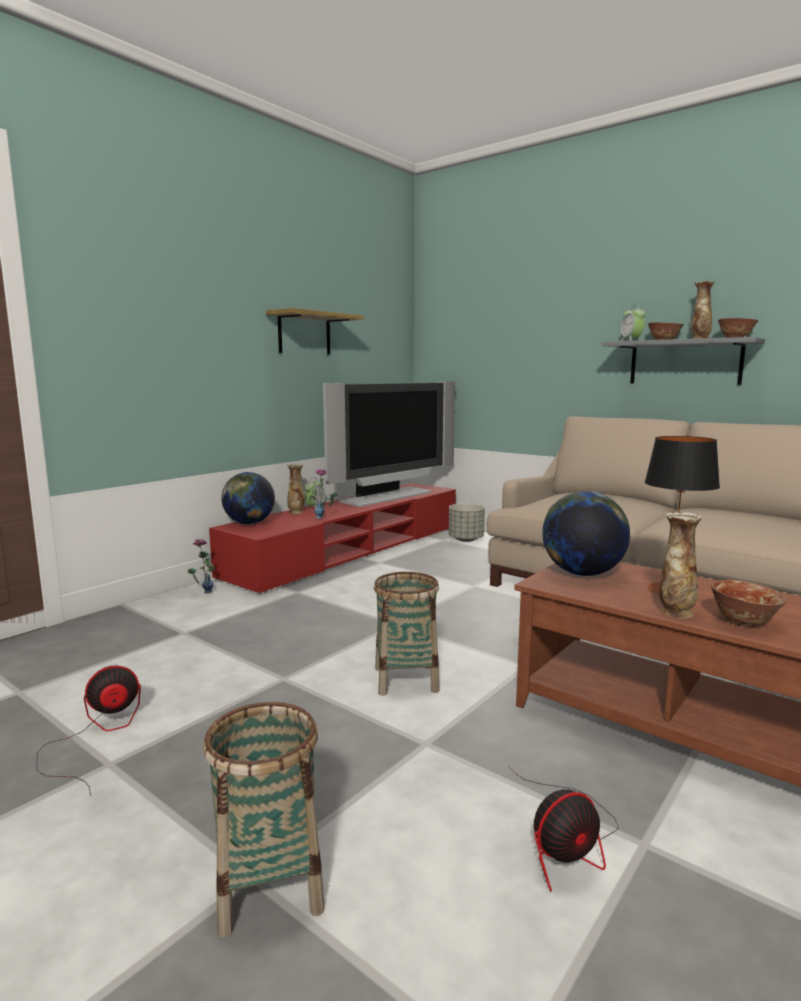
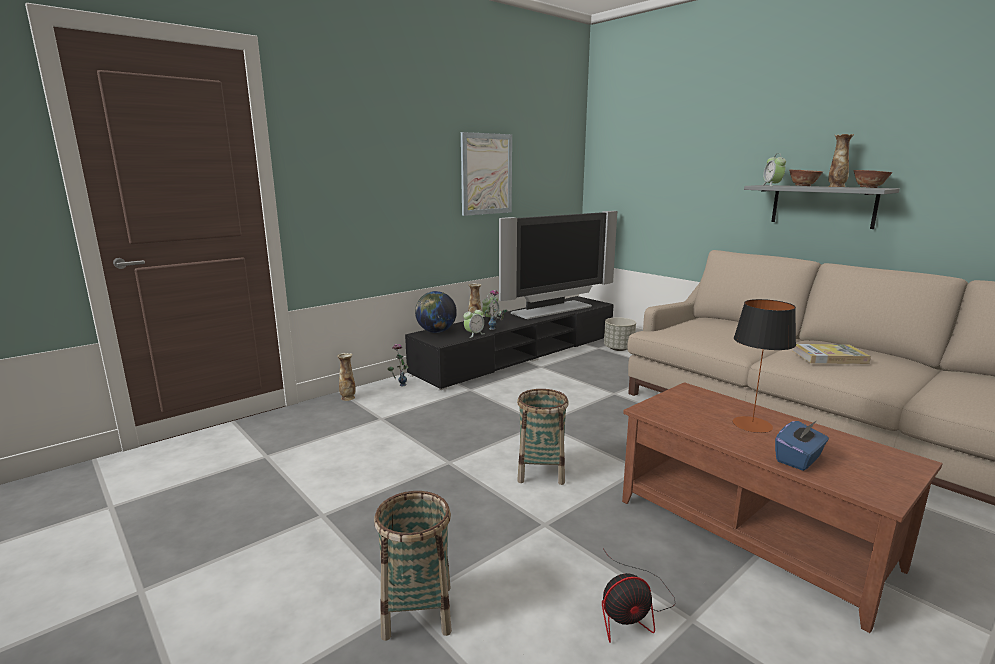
camera: 10 degrees right, 5 degrees up
fan [36,665,141,796] -> none
red tv stand [209,483,456,596] -> black tv stand [405,296,614,391]
shelf [266,308,364,354] -> picture [461,132,512,216]
globe [542,491,630,576] -> none
vase [659,512,702,618] -> vase moved to [337,353,356,401]
bowl [711,580,786,627] -> blue tissue box [775,421,829,471]
none -> alarm clock [464,307,484,338]
none -> book [793,344,871,364]

